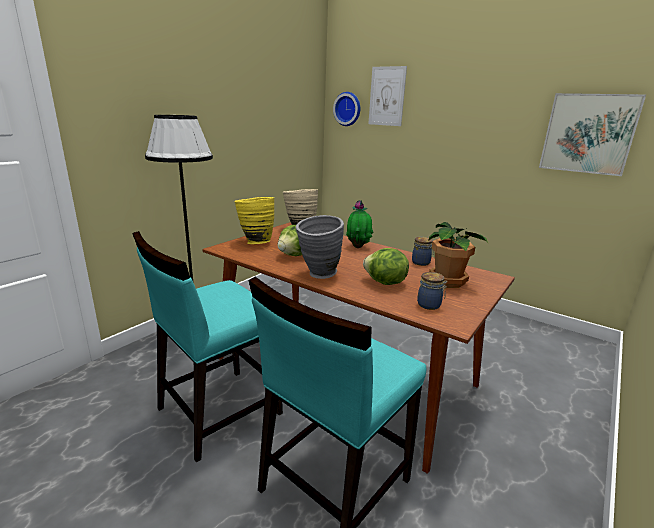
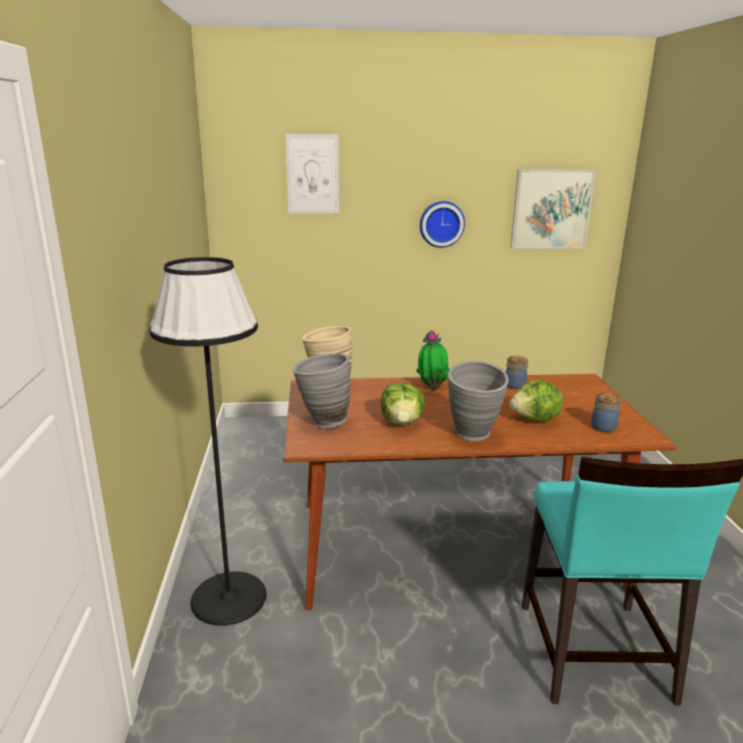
camera: 40 degrees left, 0 degrees up
turquoise chair [132,231,283,462] -> none
yellow vase [235,197,274,244] -> grey vase [293,353,350,429]
wall clock [333,92,360,126] -> wall clock moved to [420,201,465,248]
potted plant [428,222,488,288] -> none

